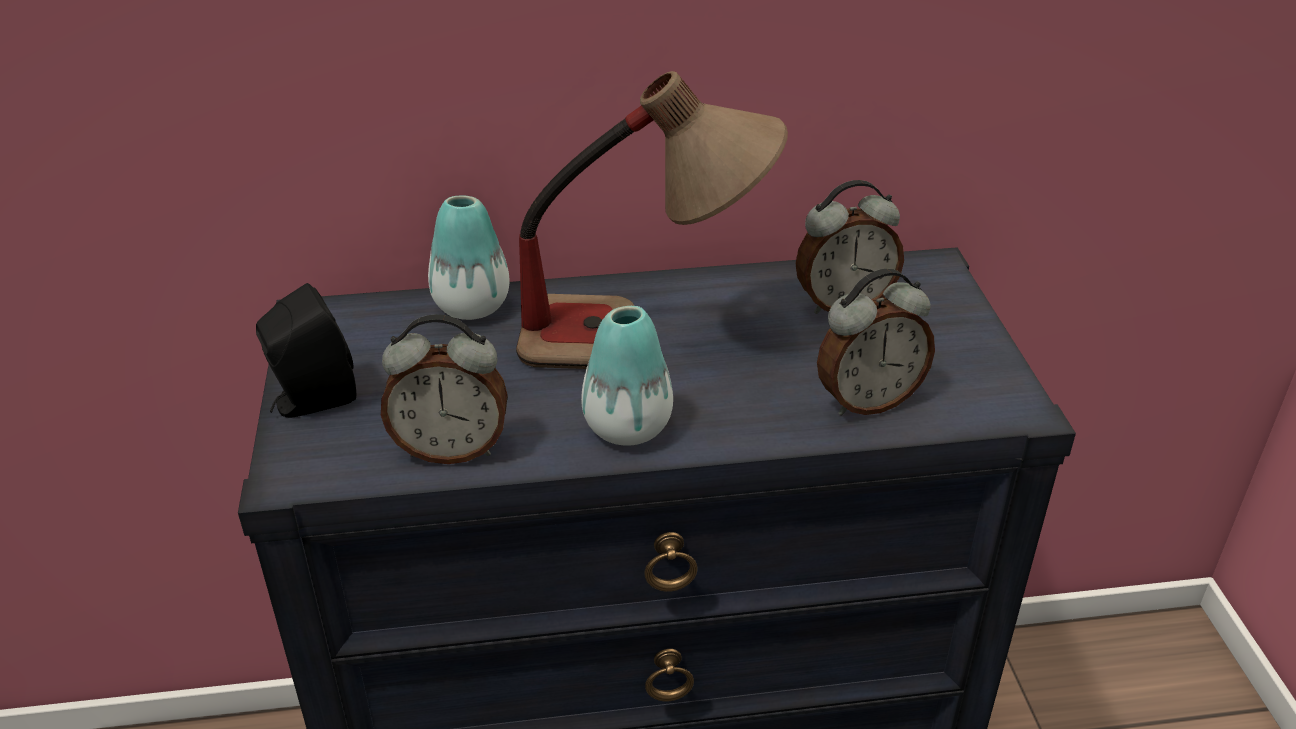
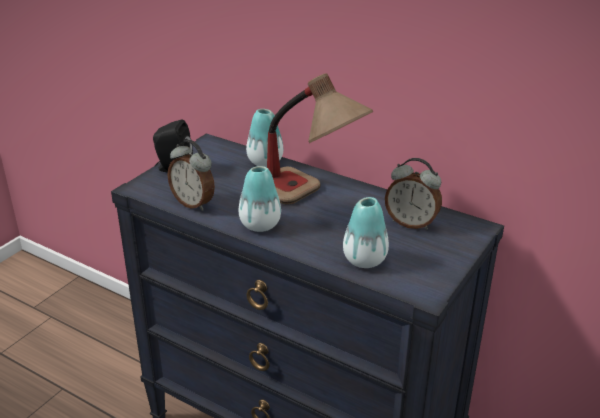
camera: 40 degrees right, 5 degrees down
alarm clock [817,269,935,416] -> vase [343,197,389,268]

